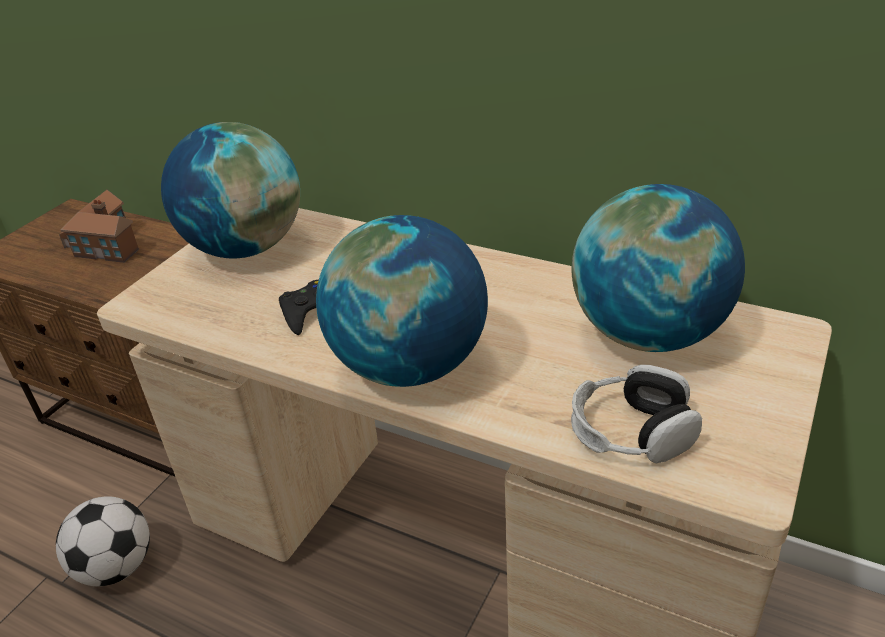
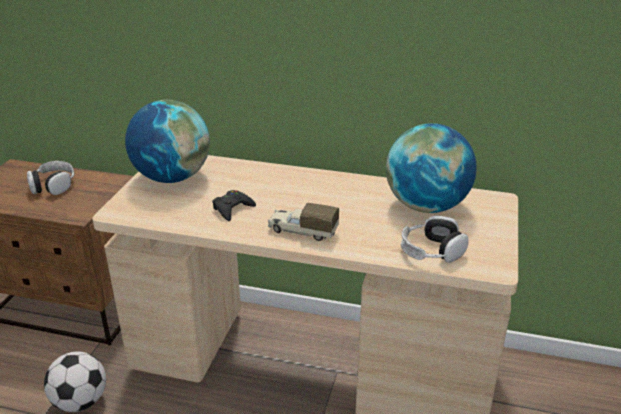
camera: 15 degrees left, 5 degrees down
toy house [59,190,139,263] -> headphones [27,161,74,195]
globe [316,215,488,387] -> toy truck [268,203,339,241]

